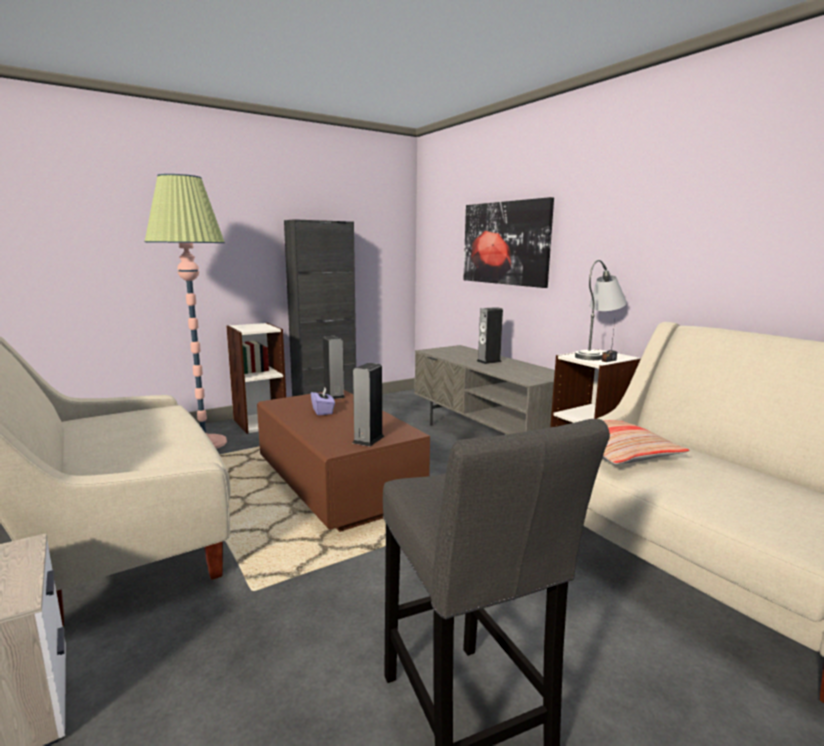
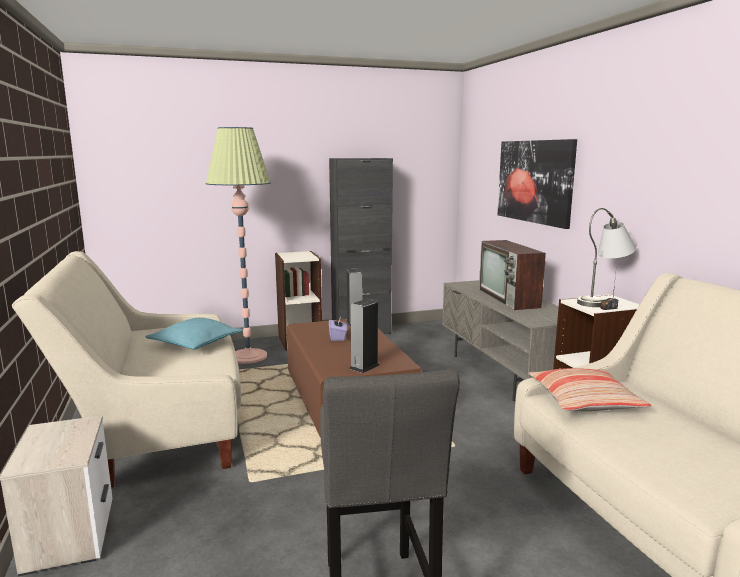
camera: 15 degrees right, 0 degrees up
speaker [477,307,503,364] -> television [479,240,546,310]
none -> turquoise pillow [145,318,243,350]

